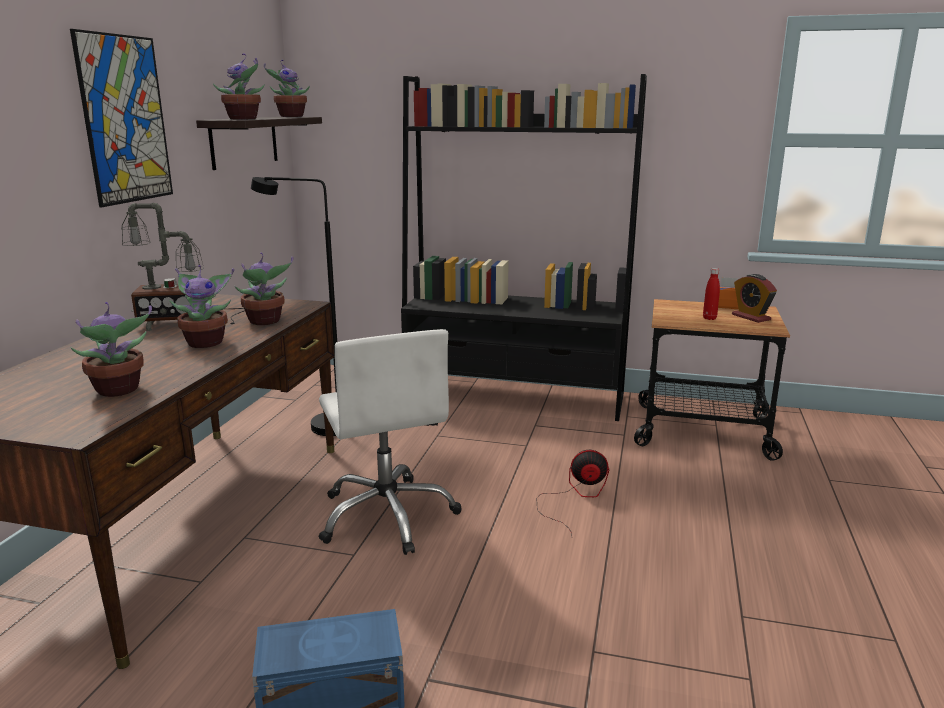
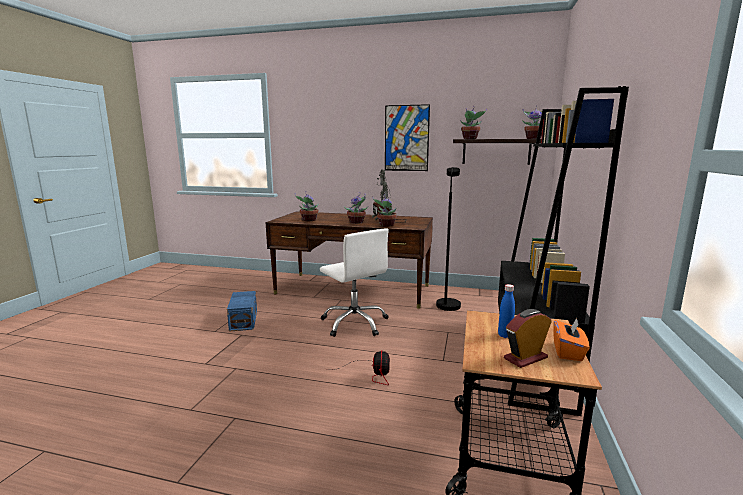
camera: 90 degrees right, 5 degrees down
white office chair [319,329,462,555] -> white office chair turned 105 degrees counterclockwise [320,229,389,337]
red bottle [703,268,720,320] -> blue bottle [498,284,515,338]

